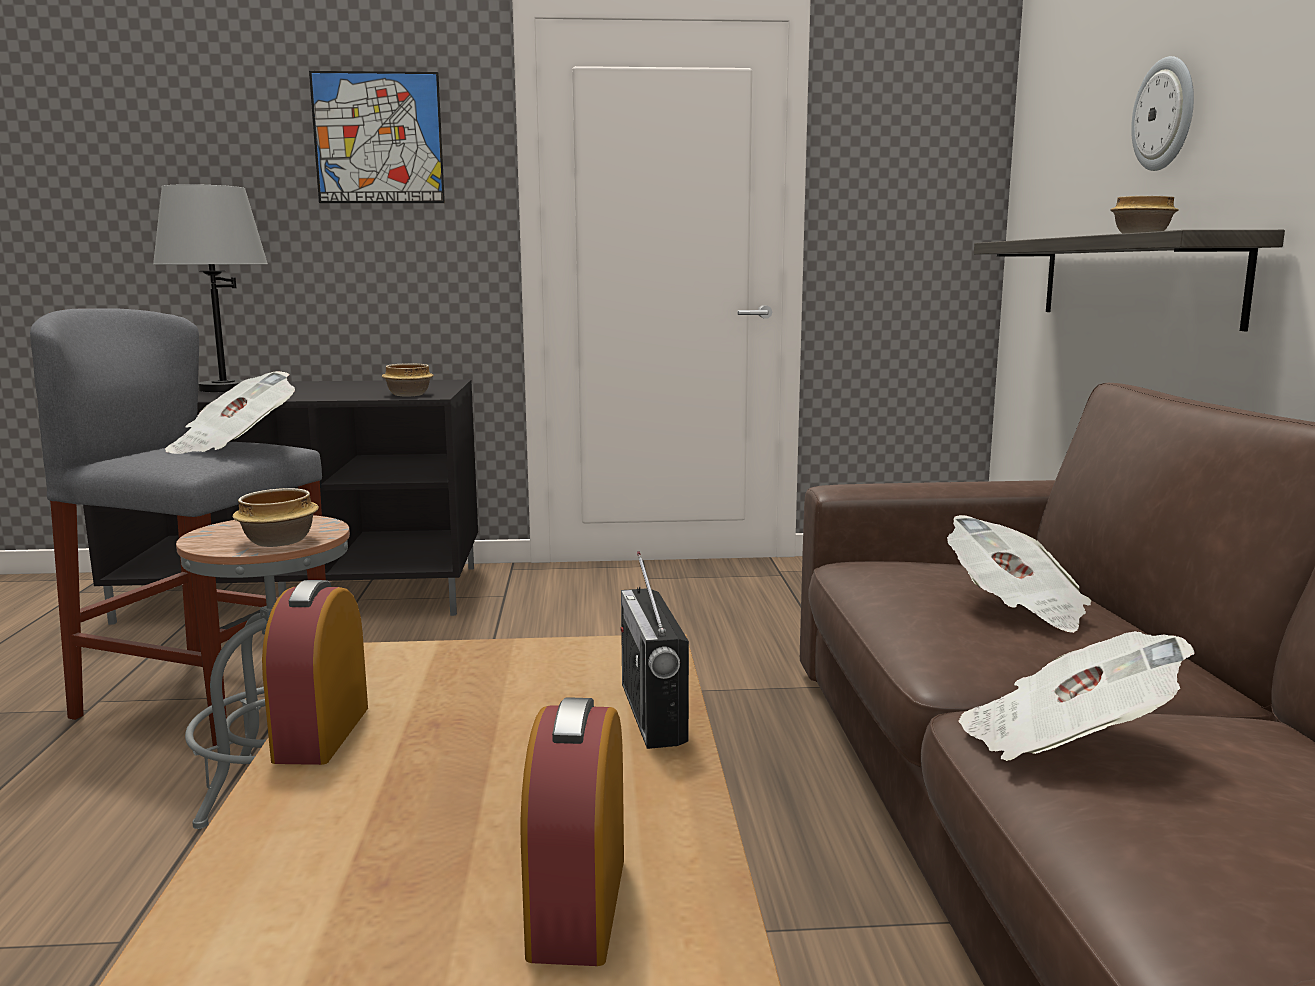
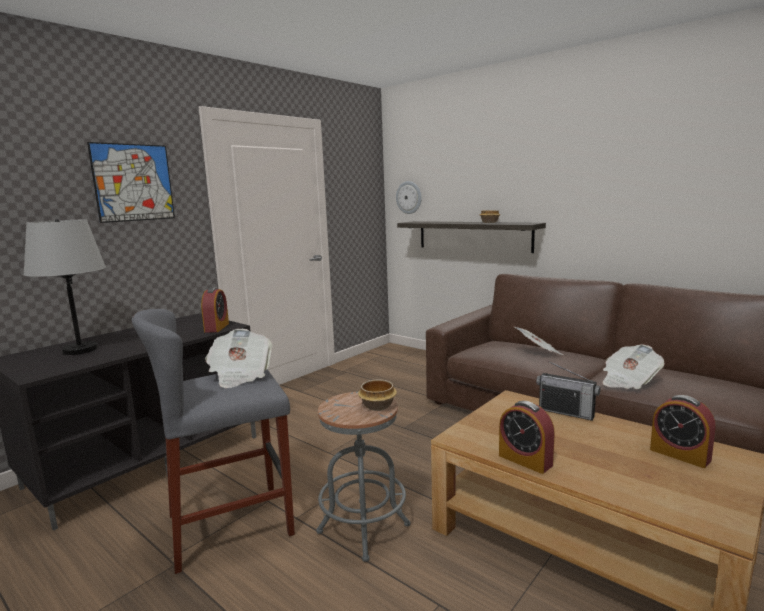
camera: 45 degrees left, 0 degrees up
bowl [382,363,434,396] -> alarm clock [201,287,229,333]
wall clock [1131,56,1194,171] -> wall clock moved to [396,181,422,214]

